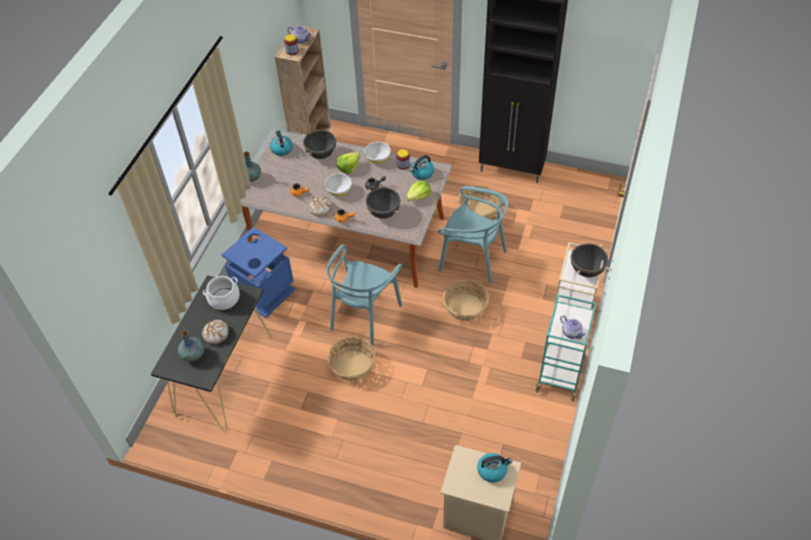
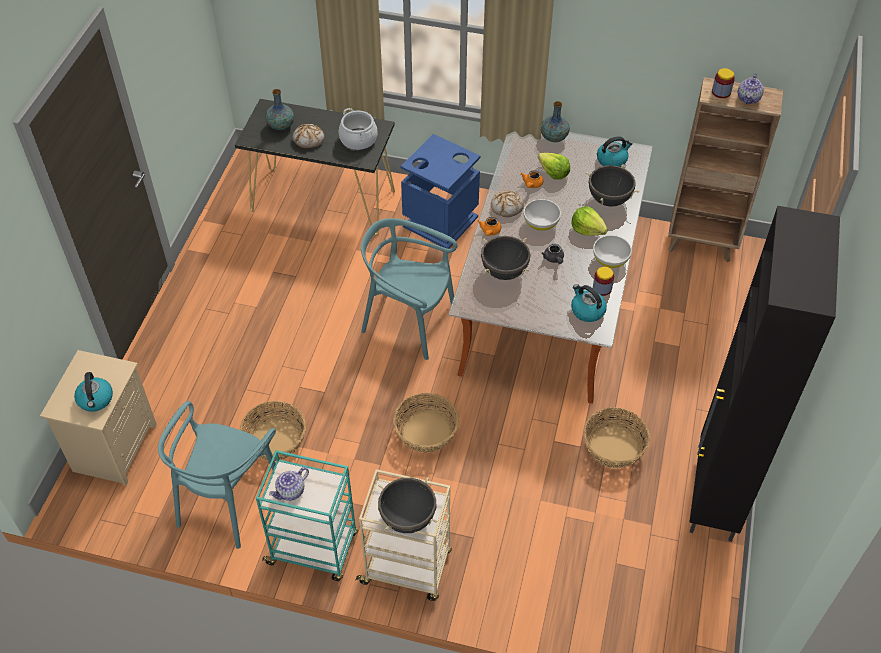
camera: 85 degrees right, 0 degrees up
basket [327,337,376,381] -> basket moved to [240,401,306,461]
lettuce [406,181,431,201] -> lettuce moved to [538,153,570,180]
turquoise chair [438,186,509,283] -> turquoise chair moved to [158,401,276,549]

